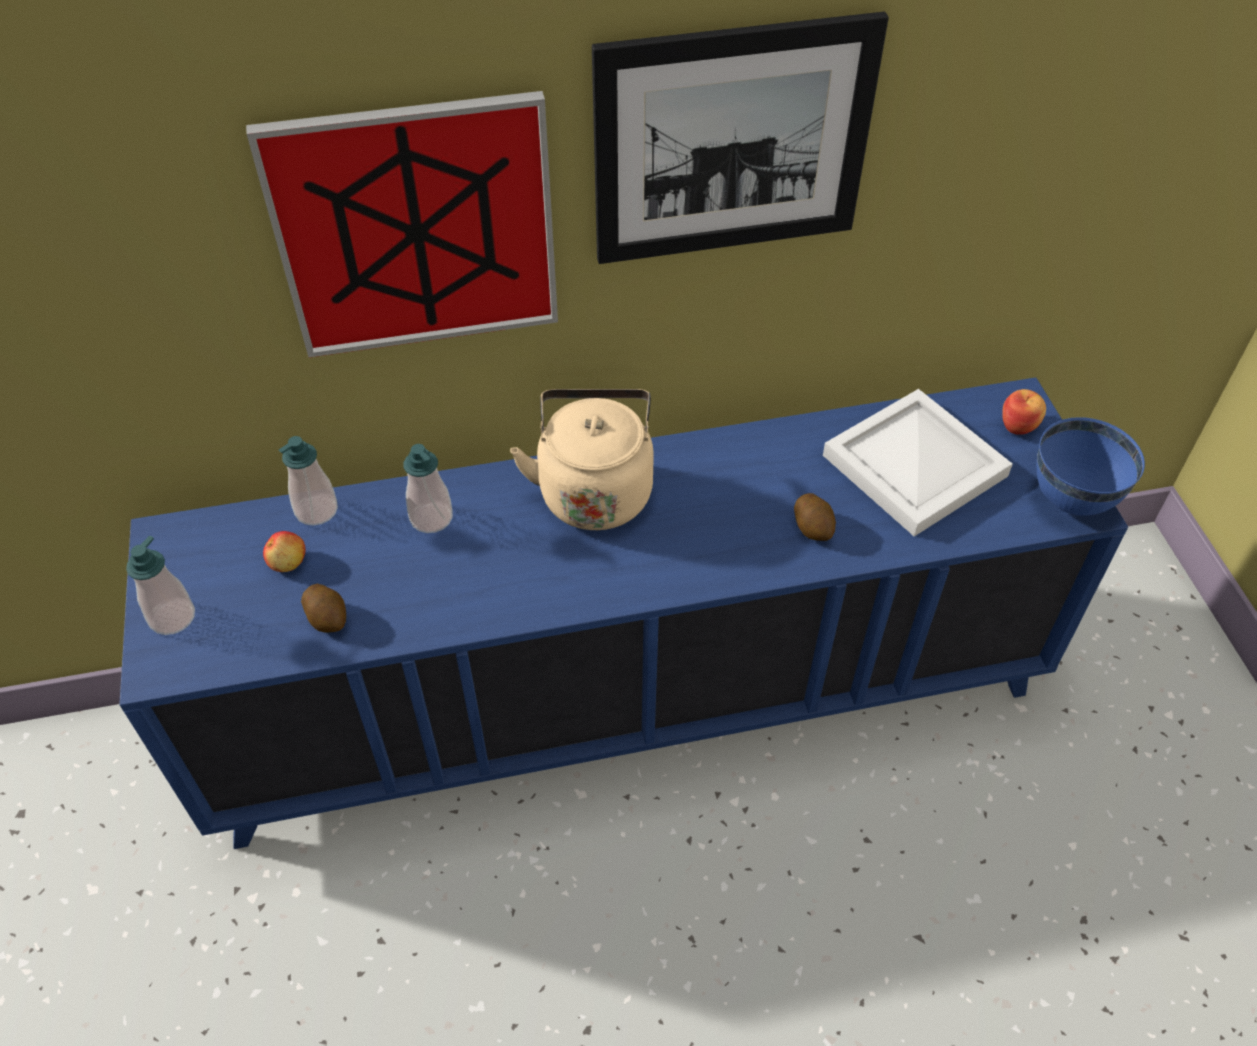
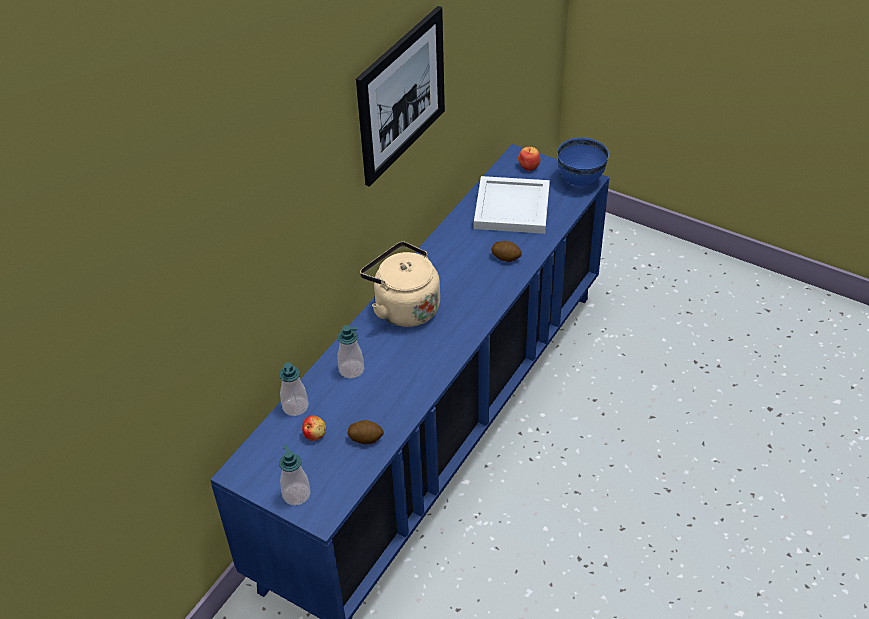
camera: 45 degrees left, 5 degrees down
picture [246,91,558,358] -> none

